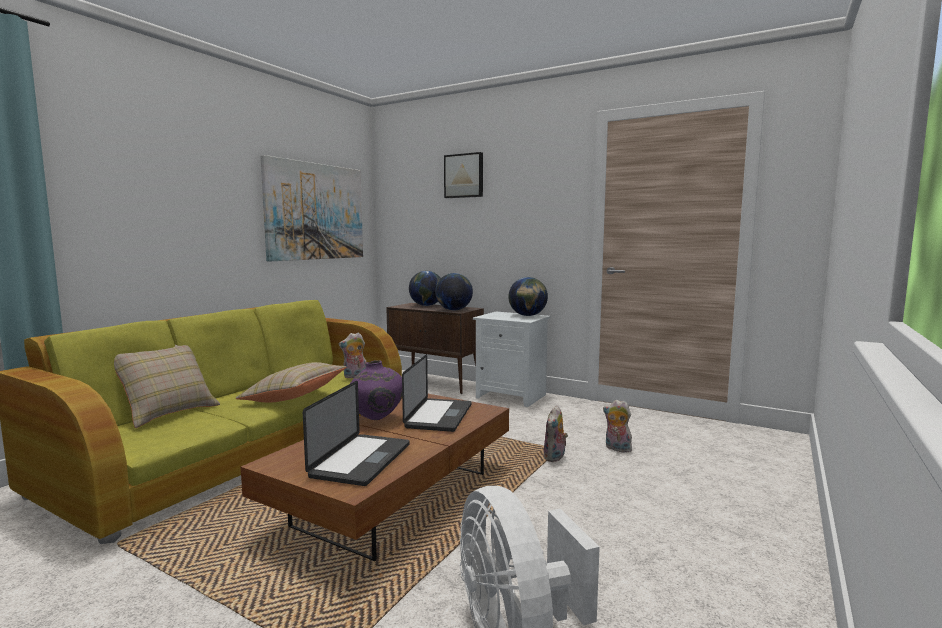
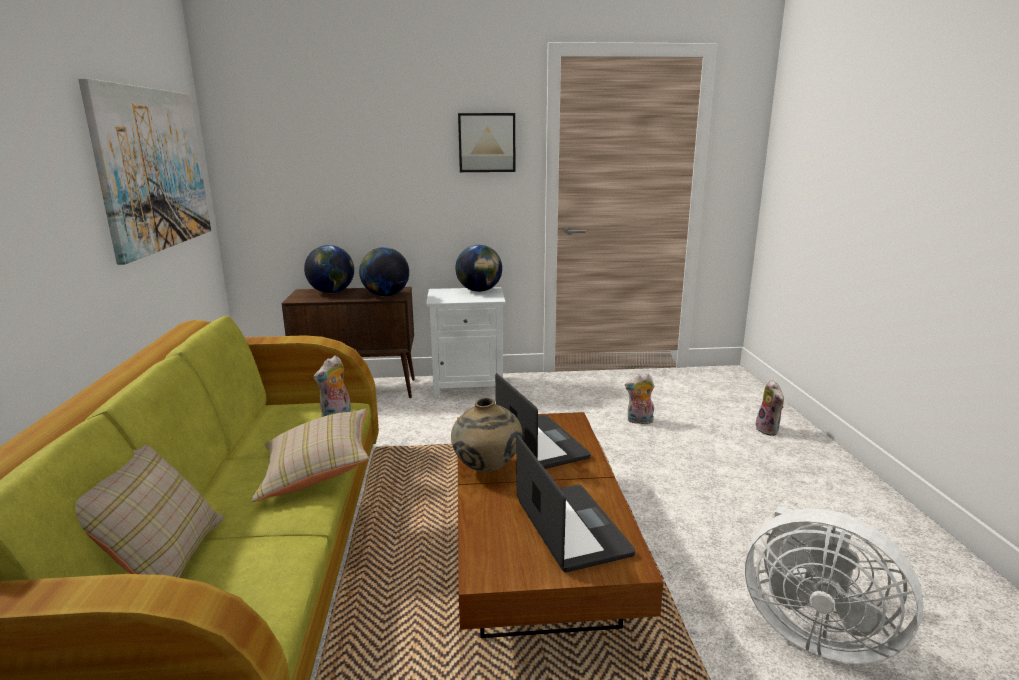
camera: 35 degrees left, 10 degrees up
purple vase [350,360,402,420] -> beige vase [451,398,522,473]
picture [444,152,483,198] -> picture moved to [458,113,515,172]
plush toy [544,405,568,462] -> plush toy moved to [756,380,784,436]

